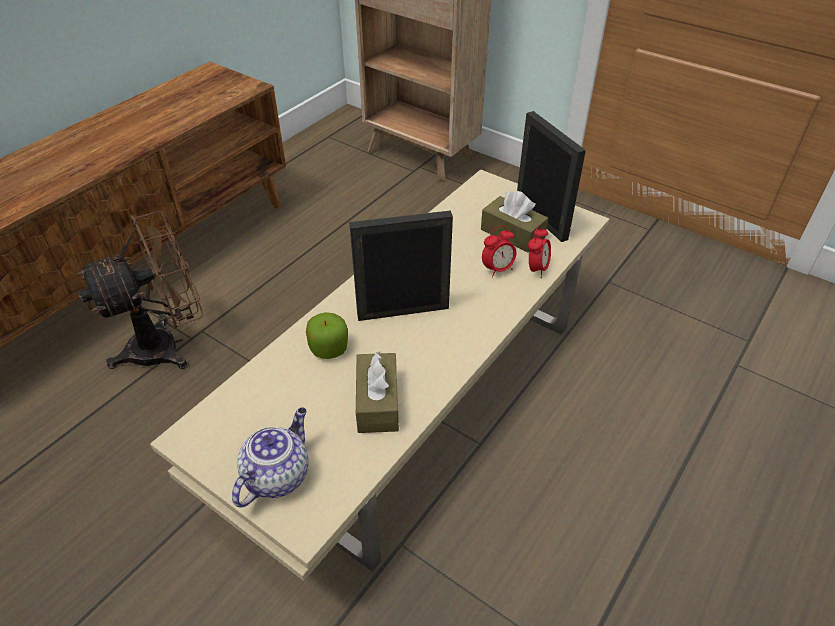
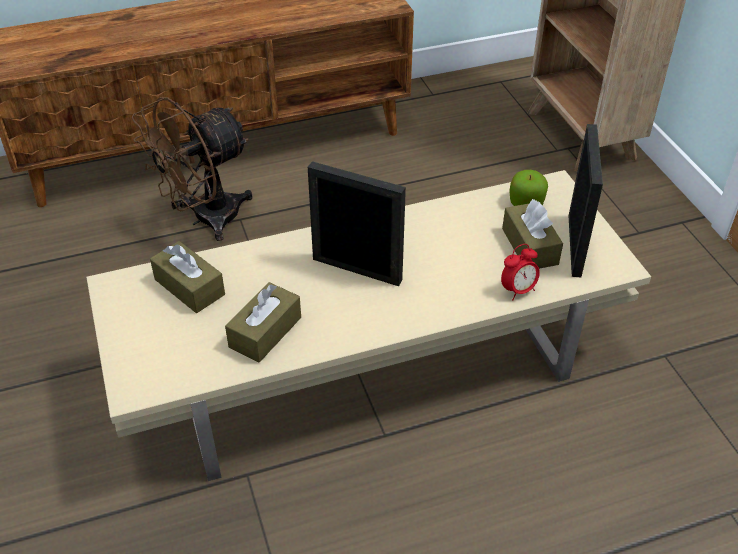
camera: 35 degrees right, 0 degrees up
brown fan [77,211,203,369] -> brown fan turned 135 degrees clockwise [132,97,252,241]
teapot [232,407,308,508] -> none
apple [306,312,348,359] -> apple moved to [509,170,548,206]
alarm clock [482,225,516,278] -> none
none -> brown tissue box [150,241,225,313]

